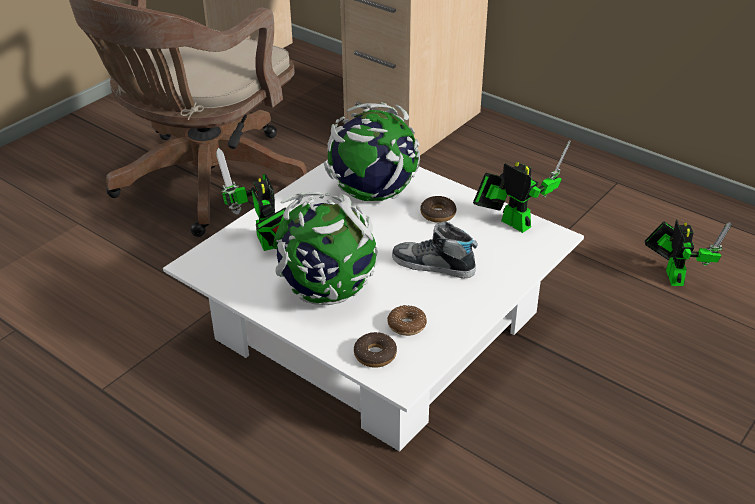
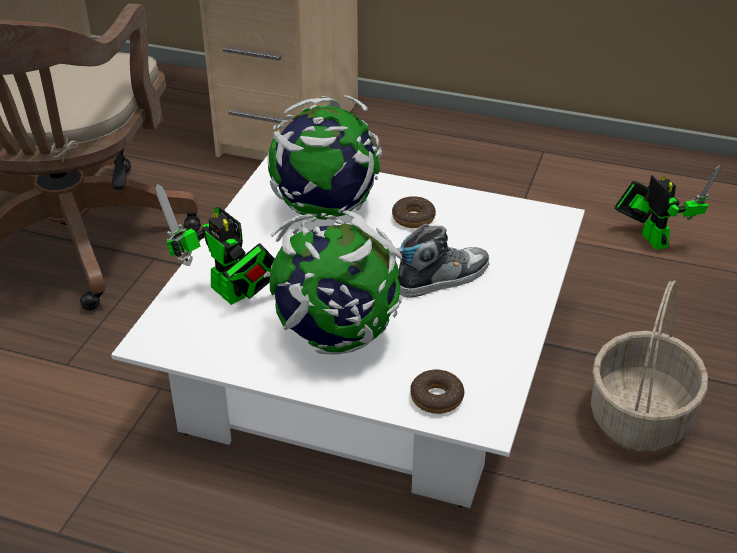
camera: 20 degrees left, 0 degrees up
donut [387,305,427,336] -> none
shoe [392,221,478,279] -> shoe turned 150 degrees clockwise [397,224,489,298]
toy robot [473,140,571,233] -> none
none -> basket [591,280,708,450]

